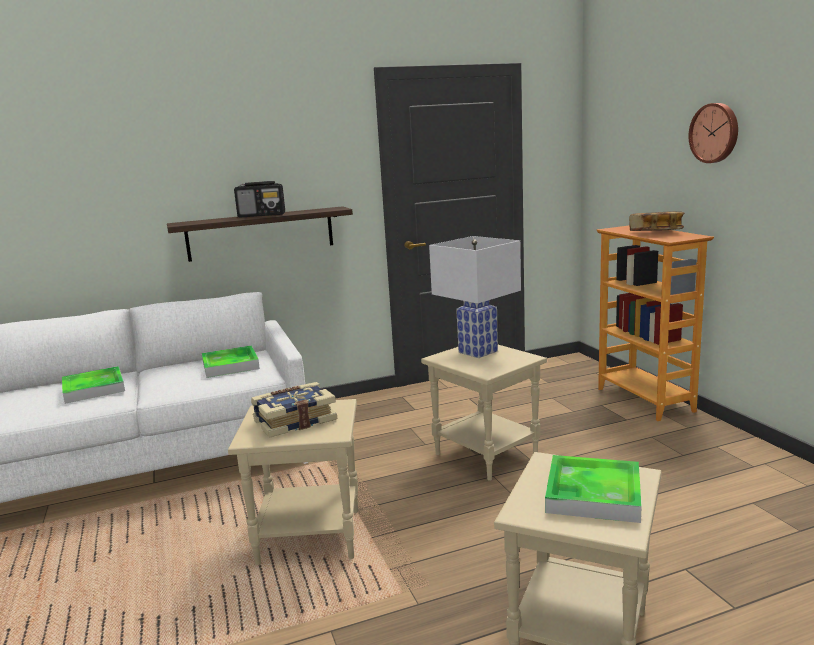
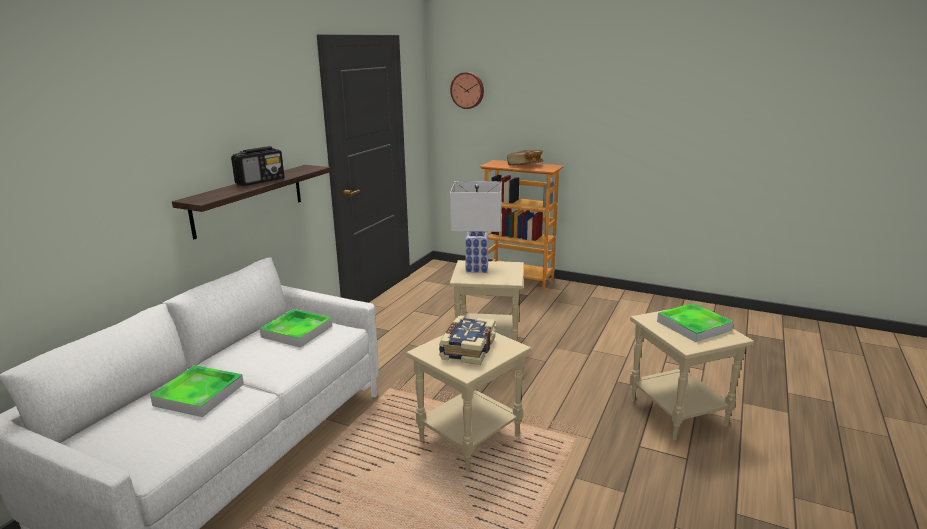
camera: 45 degrees left, 5 degrees up
wall clock [688,103,738,163] -> wall clock moved to [450,72,484,109]

